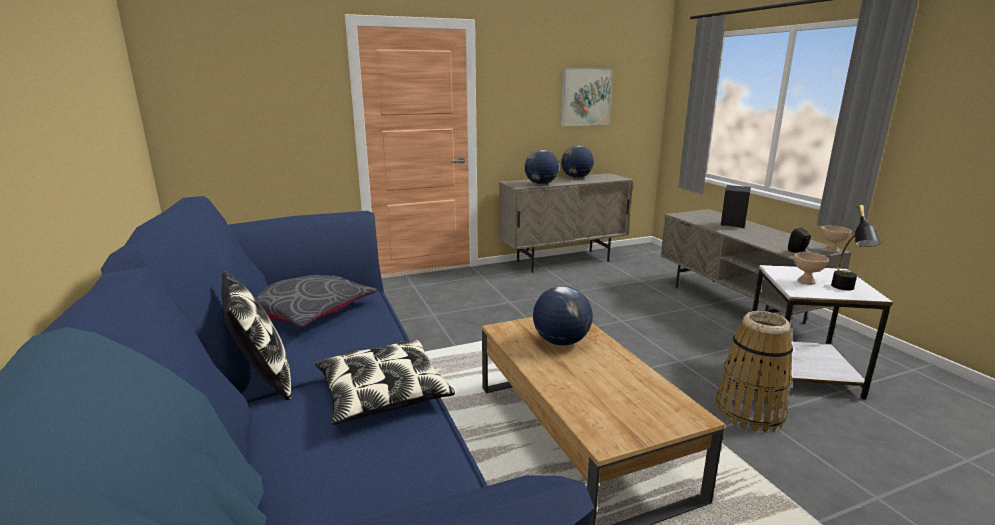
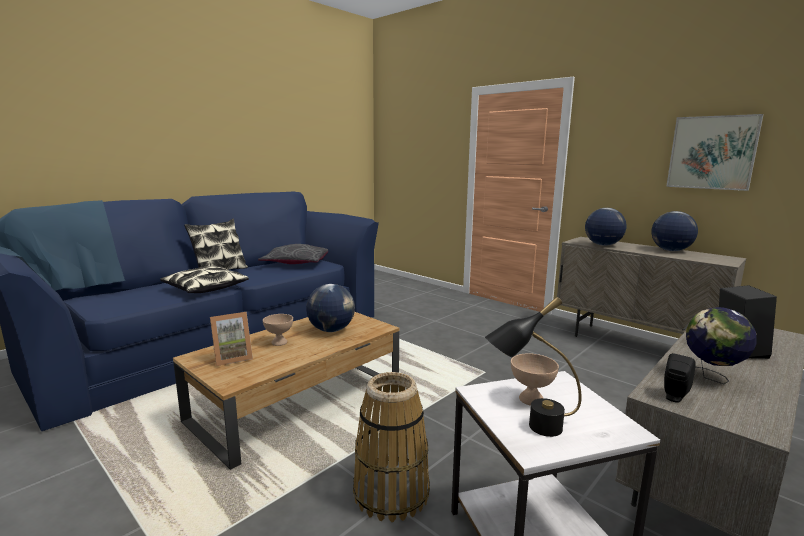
camera: 65 degrees right, 5 degrees down
beige bowl [821,225,852,253] -> beige bowl moved to [263,314,293,346]
none -> picture frame [210,312,253,366]
none -> globe [686,307,756,384]

